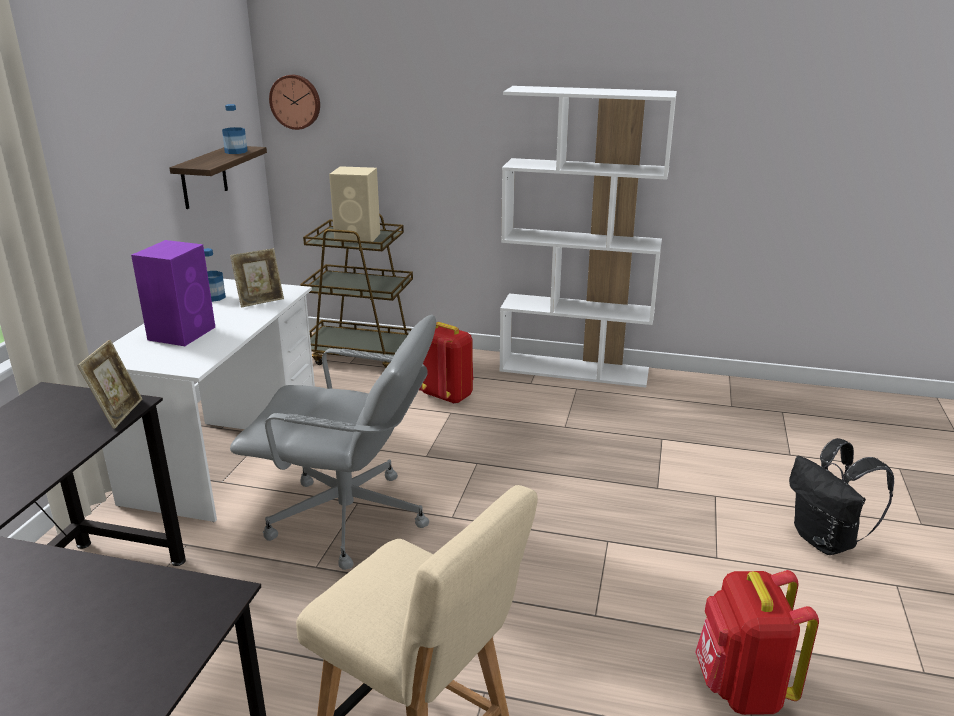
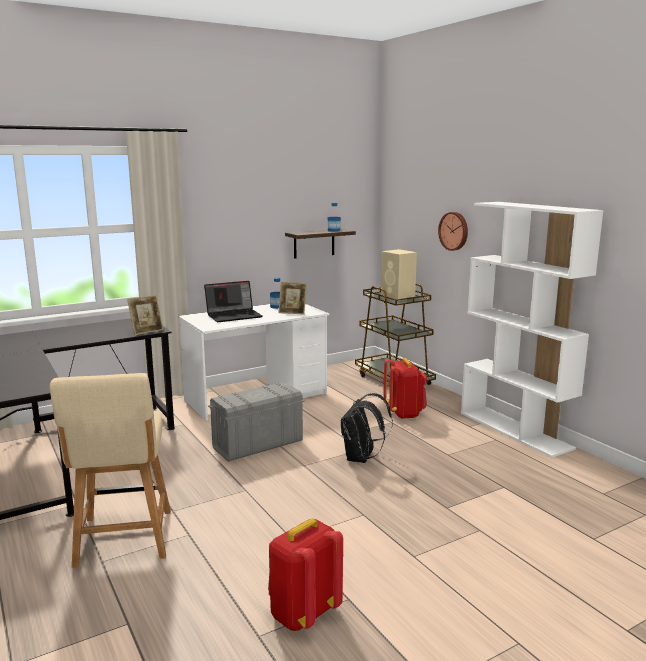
camera: 45 degrees right, 10 degrees down
purple speaker [131,240,215,346] -> laptop [204,281,262,322]
grey office chair [230,315,436,570] -> grey storage box [208,382,305,462]
wall clock [269,75,320,130] -> wall clock moved to [438,212,468,251]
black backpack [789,438,894,555] -> black backpack moved to [341,393,393,463]

